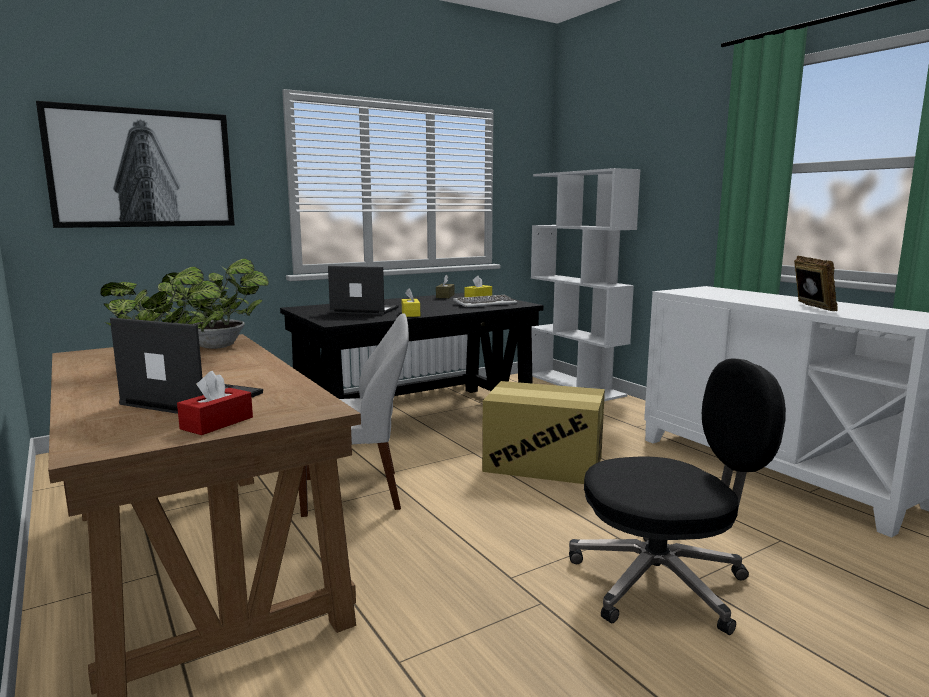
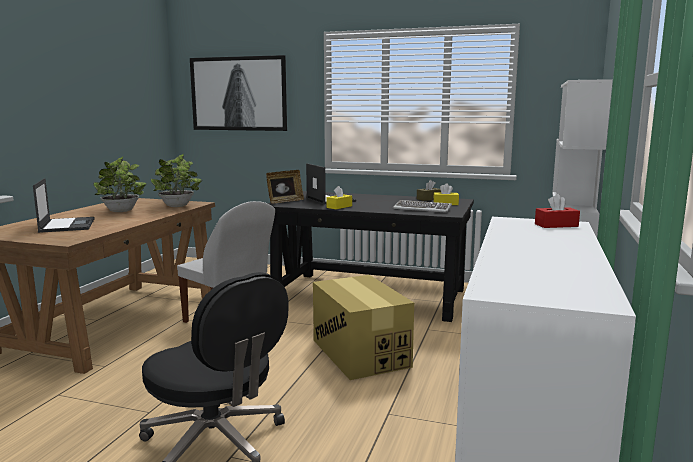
camera: 50 degrees right, 0 degrees up
red tissue box [177,371,253,435] -> red tissue box moved to [535,194,580,228]
picture frame [794,256,838,311] -> picture frame moved to [266,170,304,203]

